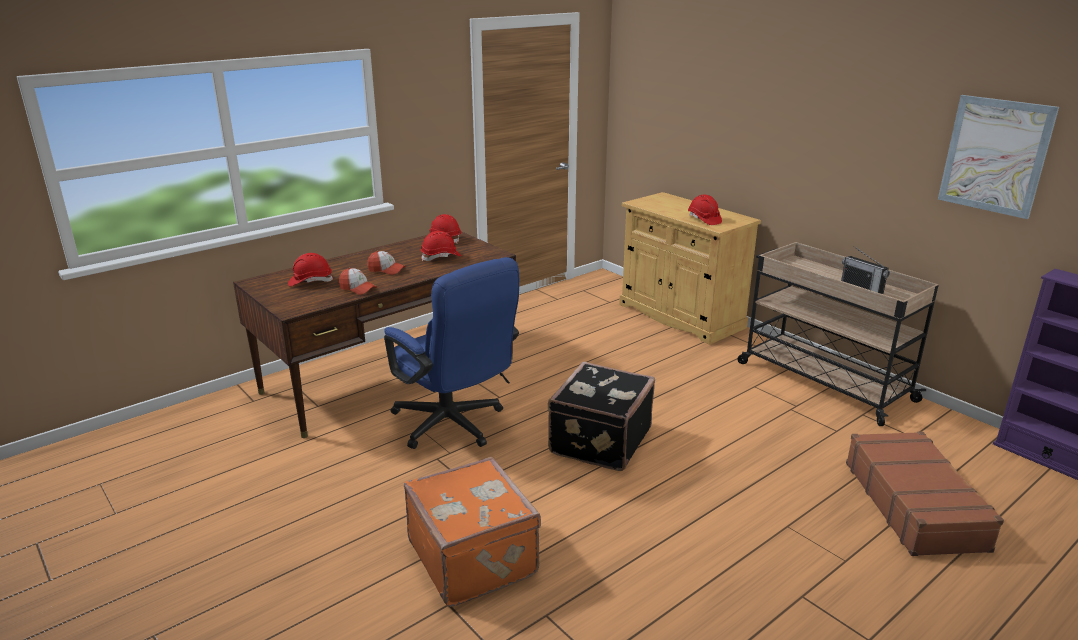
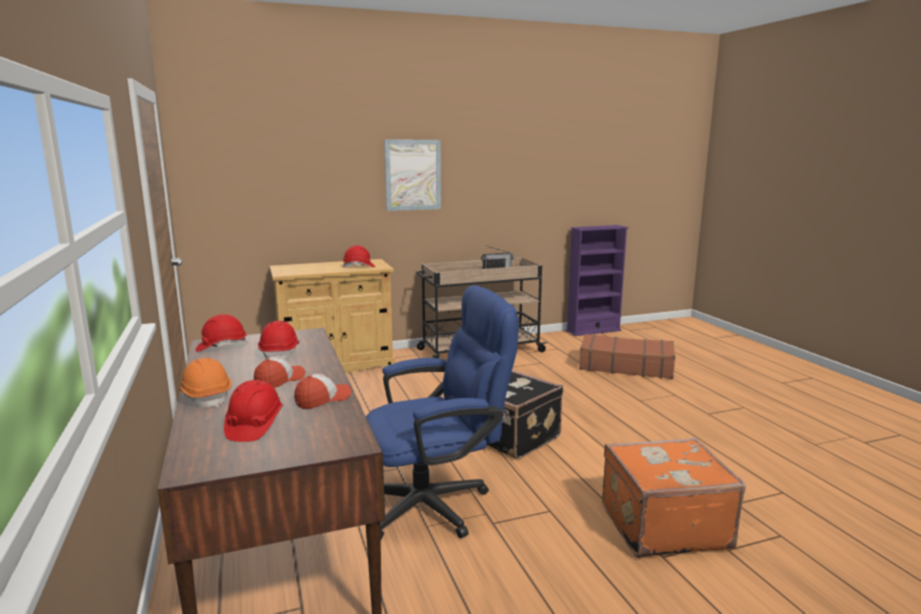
camera: 70 degrees left, 10 degrees down
picture [938,95,1059,219] -> picture moved to [384,140,441,211]
none -> orange hard hat [179,358,232,408]

